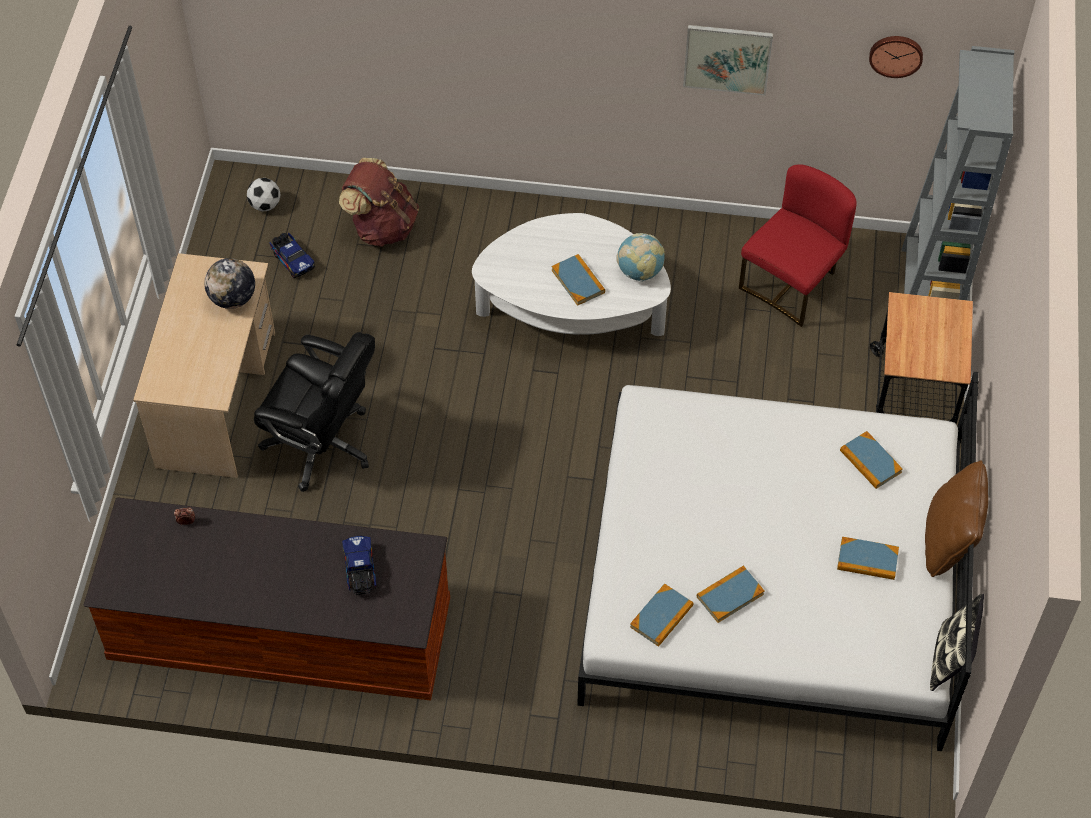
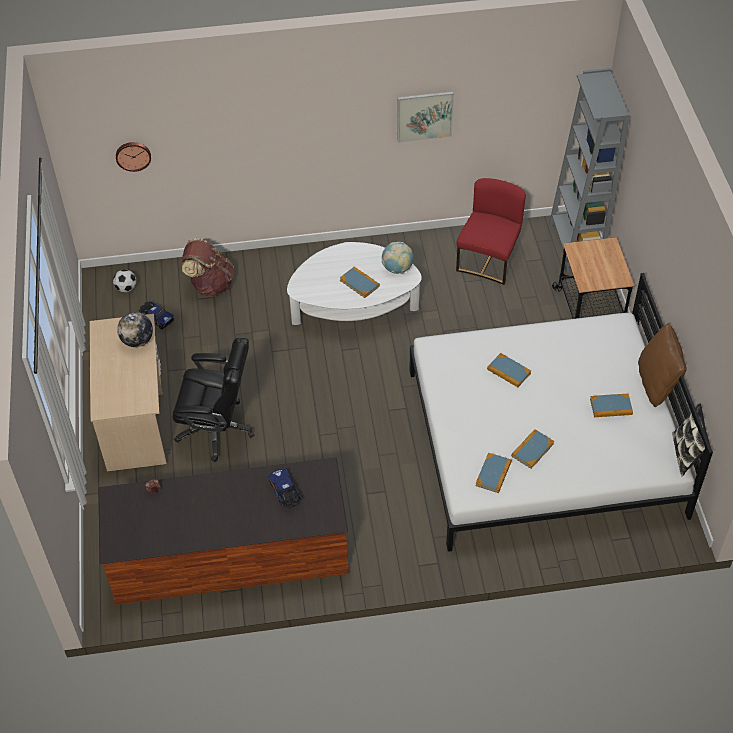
camera: 15 degrees left, 5 degrees down
book [840,431,903,489] -> book moved to [487,353,531,387]
wall clock [869,36,923,78] -> wall clock moved to [116,142,151,172]

